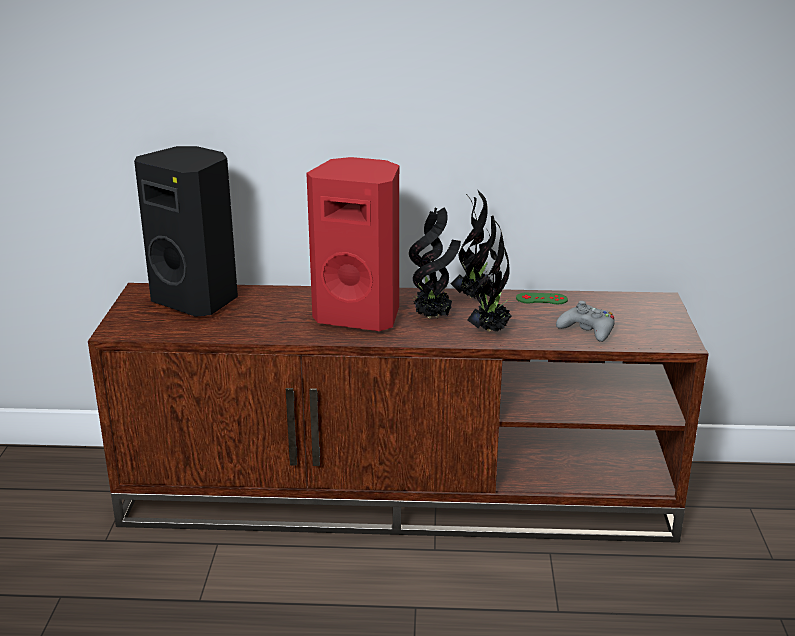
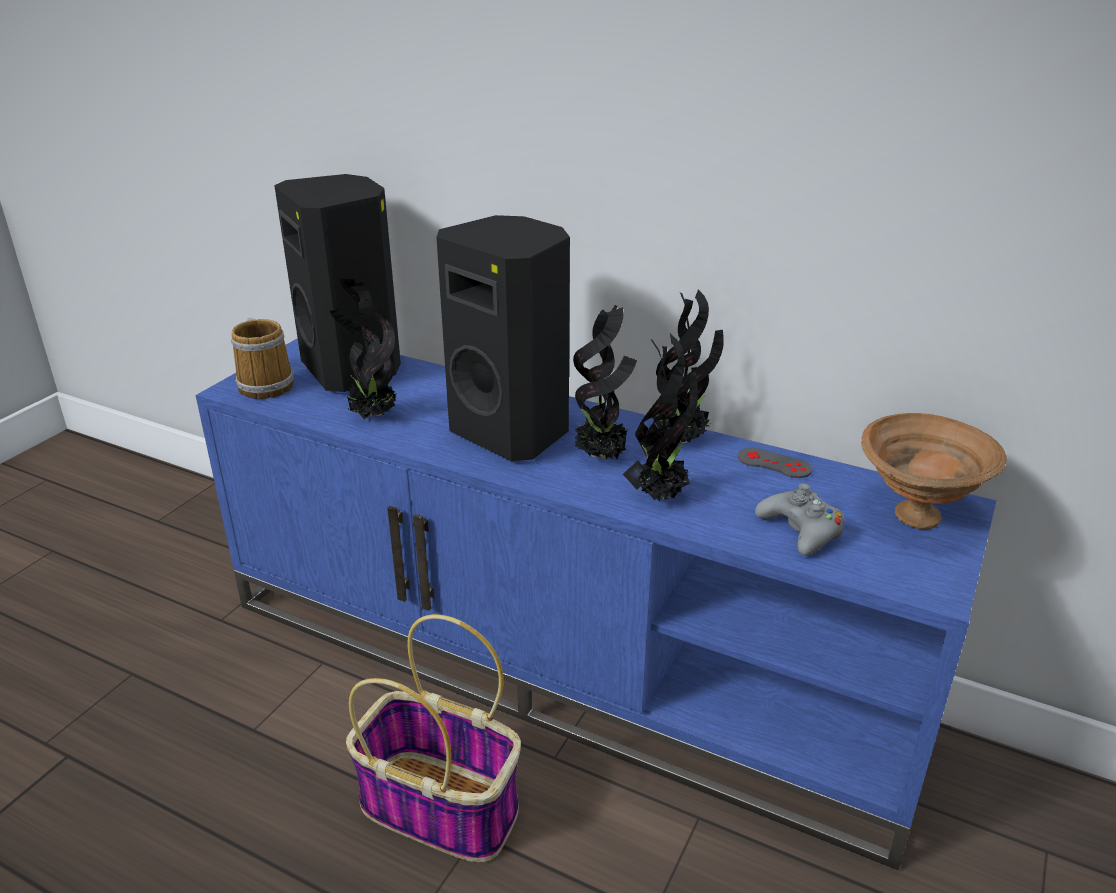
camera: 25 degrees right, 5 degrees up
brown tv stand [88,283,709,543] -> blue tv stand [196,338,996,870]
red speaker [306,157,399,331] -> black speaker [436,215,570,461]
green game controller [516,293,568,304] -> grey game controller [738,448,812,478]
none -> mug [231,318,294,399]
none -> potted plant [330,278,396,419]
none -> basket [346,614,521,862]
none -> brown bowl [861,413,1007,529]

